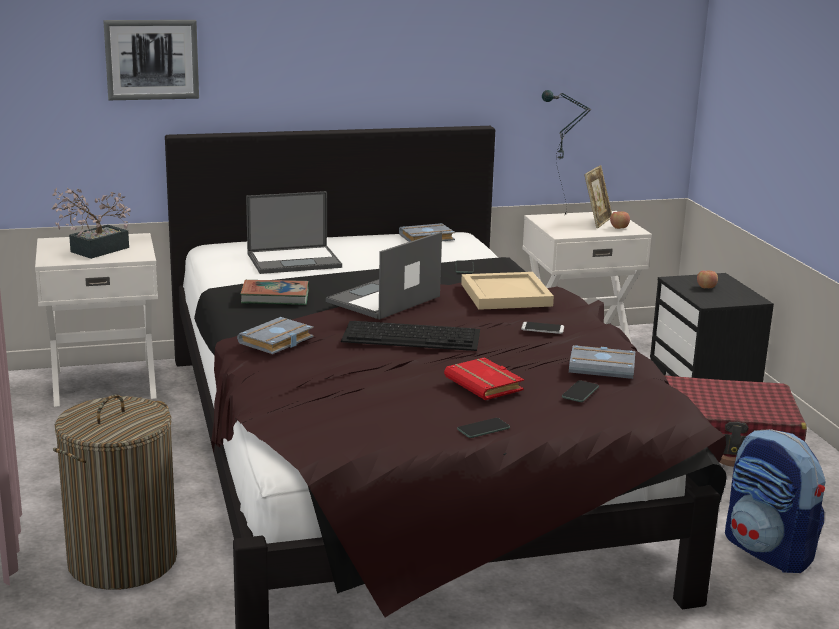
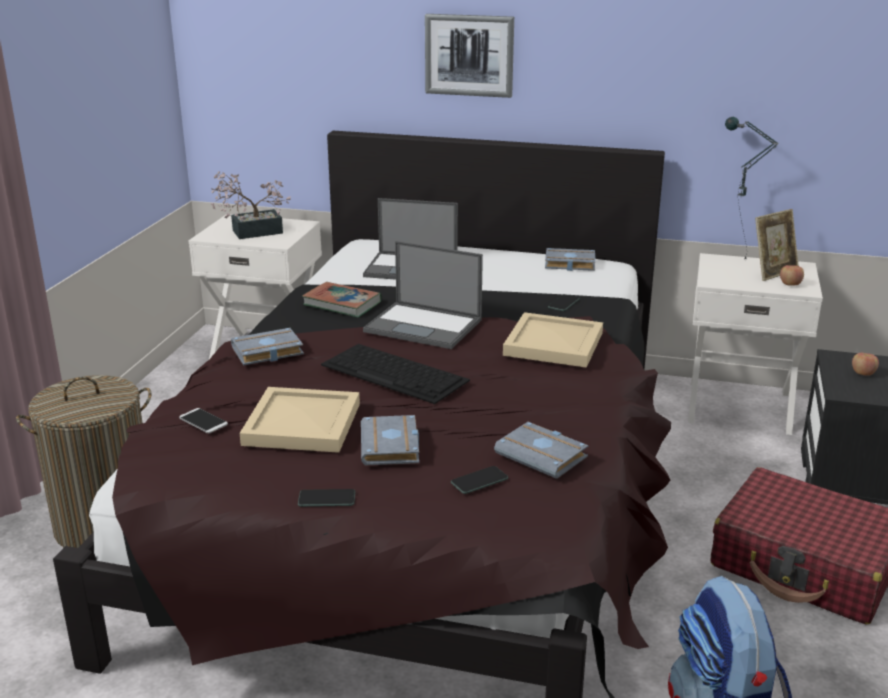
camera: 30 degrees right, 5 degrees up
picture [103,20,199,100] -> picture moved to [425,14,514,98]
laptop [326,232,442,320] -> laptop turned 135 degrees counterclockwise [363,241,483,349]
red book [444,357,524,400] -> grey book [361,415,419,466]
phone [521,322,564,334] -> phone moved to [179,408,228,433]
none -> beige tray [240,387,360,453]

